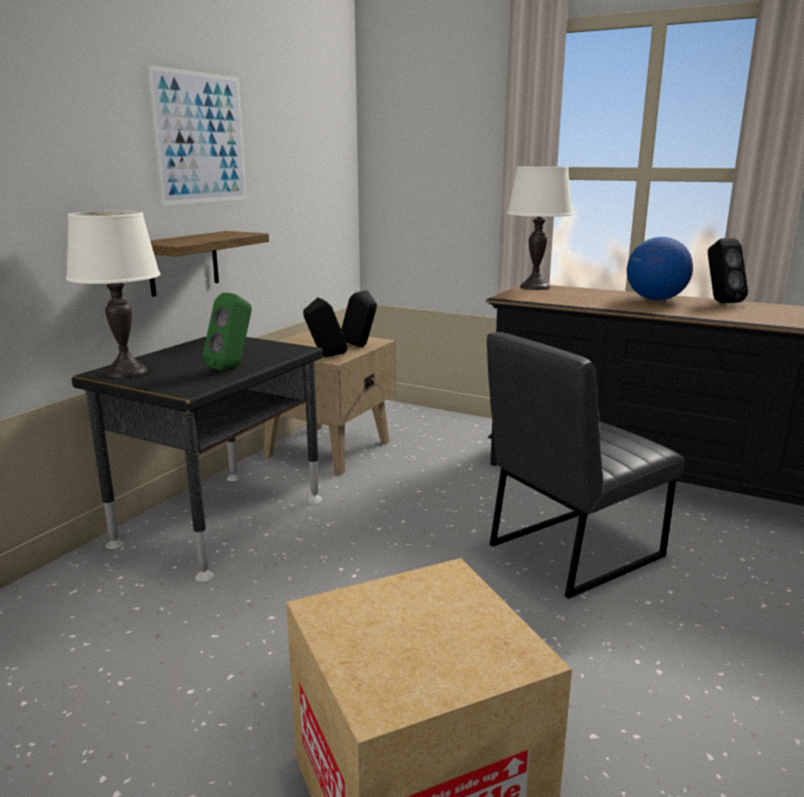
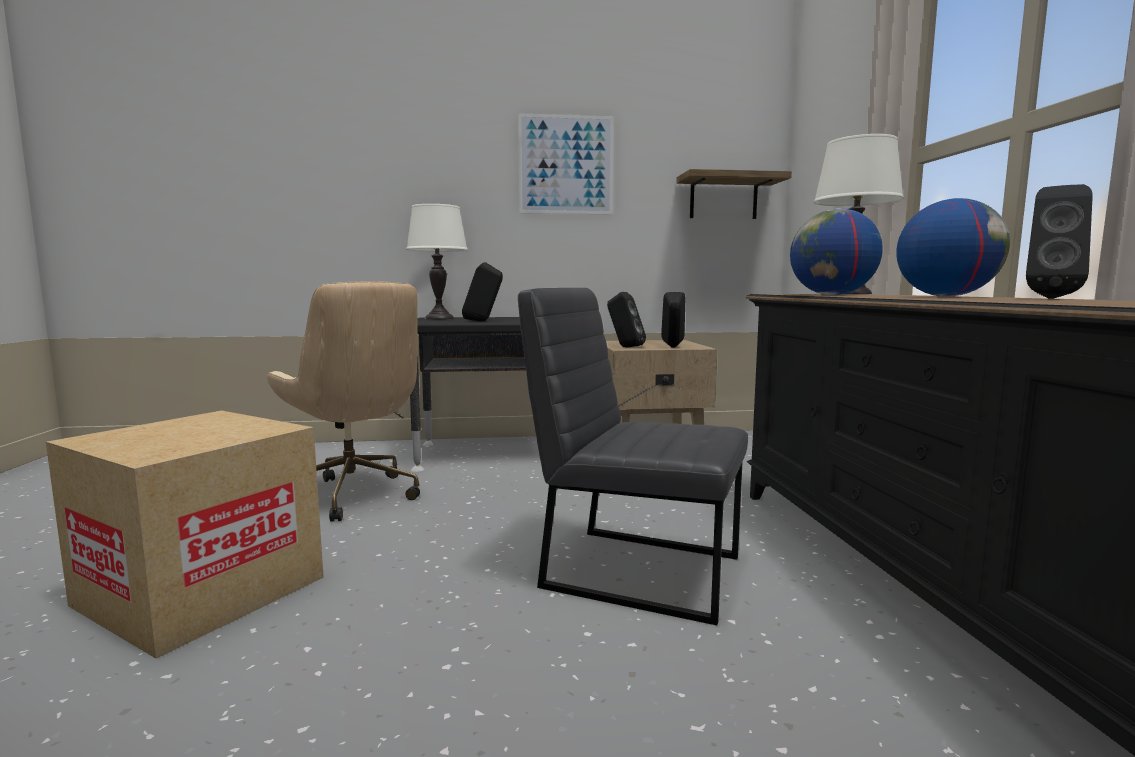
camera: 55 degrees right, 10 degrees down
shelf [150,231,269,297] -> shelf moved to [676,169,792,219]
green speaker [203,293,252,370] -> black speaker [462,262,503,322]
none -> beige office chair [267,281,420,522]
none -> globe [790,208,883,295]

